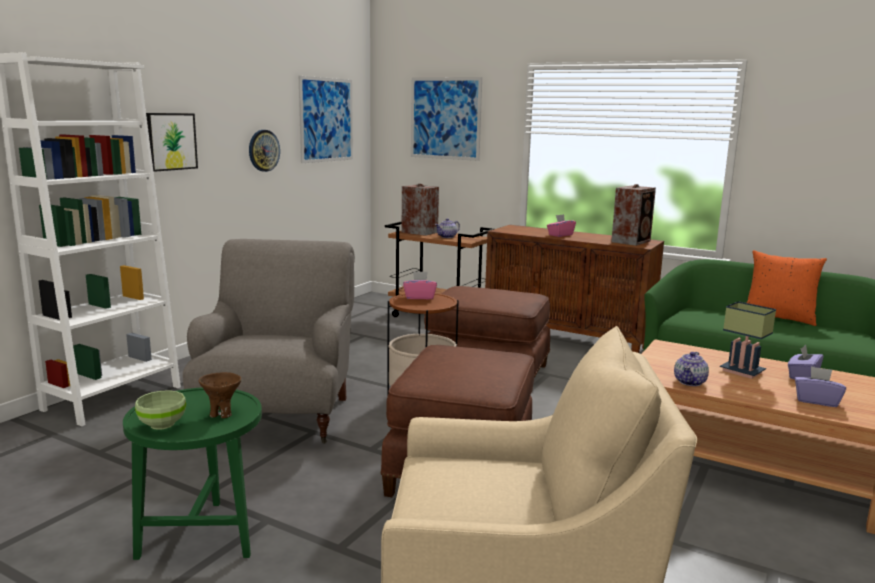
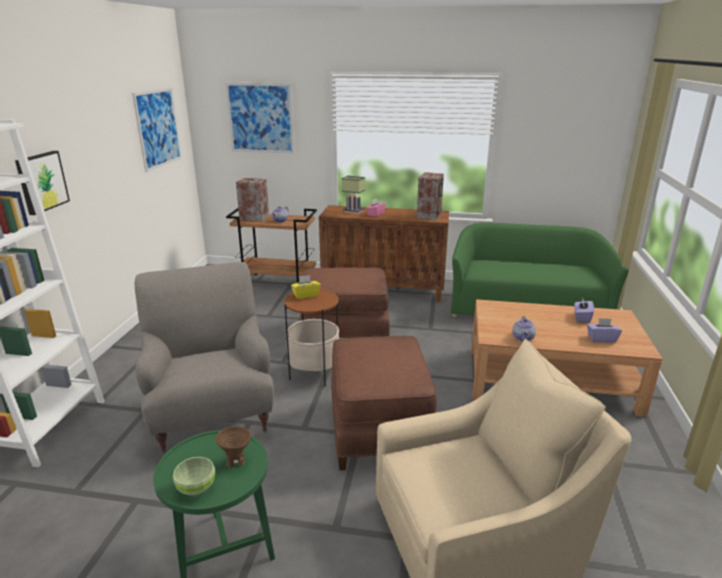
camera: 20 degrees left, 10 degrees up
wall clock [249,130,280,172] -> none
pink tissue box [403,271,437,299] -> yellow tissue box [291,275,320,299]
table lamp [720,301,776,379] -> table lamp moved to [341,176,365,214]
orange pillow [747,250,827,326] -> none

